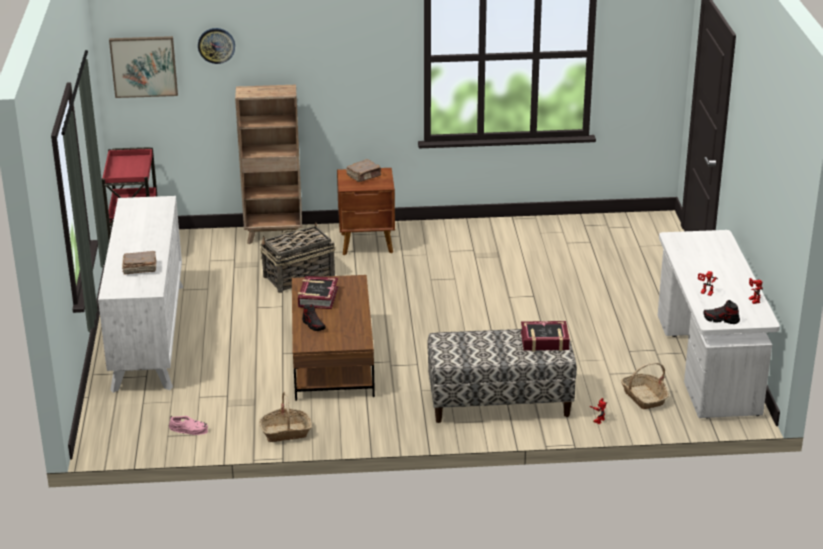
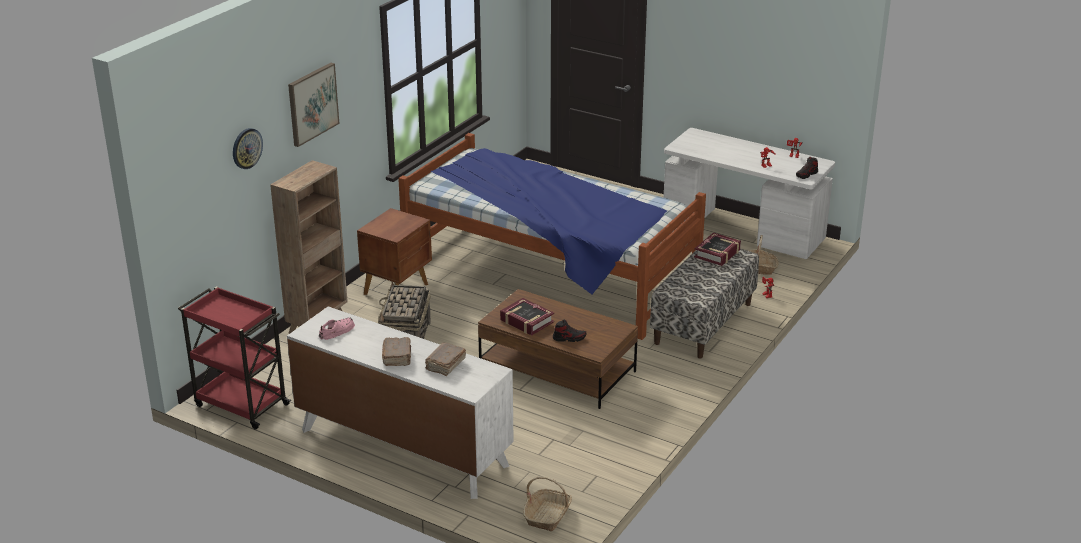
camera: 55 degrees left, 0 degrees up
picture [109,36,178,98] -> picture moved to [288,63,340,147]
pink shoe [169,416,208,435] -> pink shoe moved to [319,318,355,340]
basket [259,392,312,442] -> basket moved to [523,476,572,531]
brown book [347,159,381,182] -> brown book moved to [382,337,411,366]
none -> bed [398,133,706,340]

